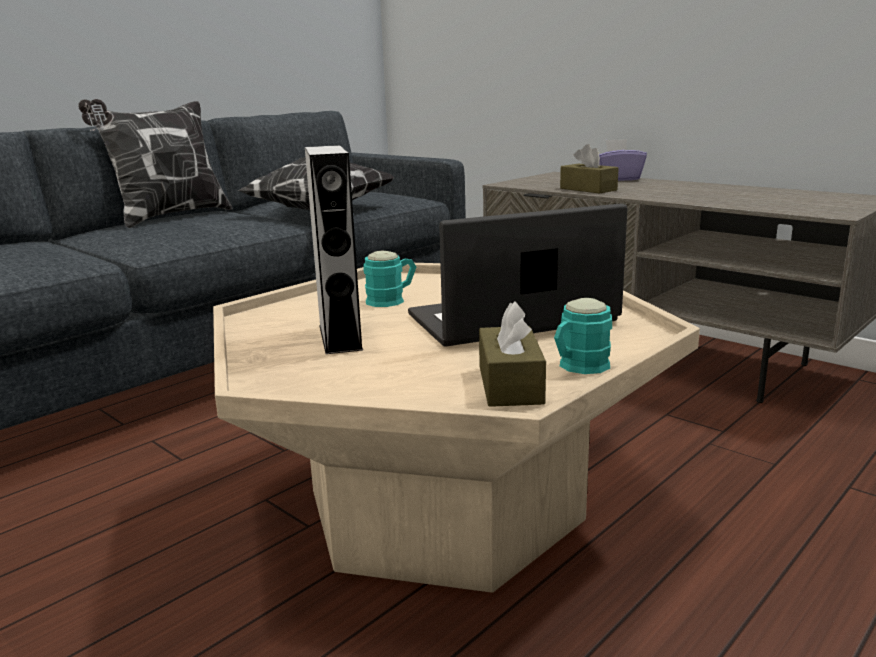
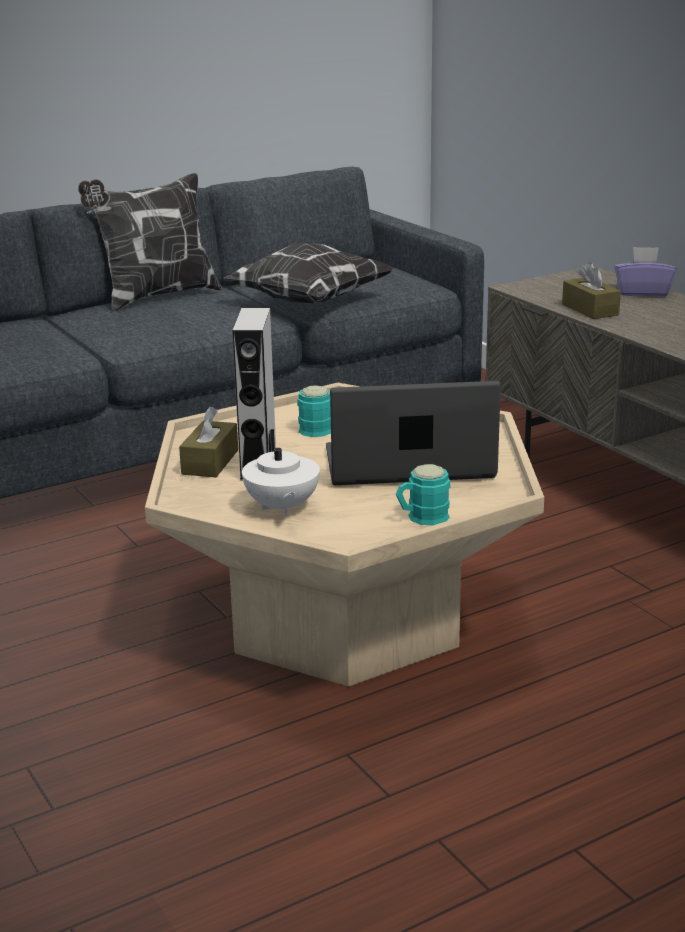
camera: 15 degrees right, 5 degrees up
brown tissue box [479,301,546,407] -> brown tissue box moved to [179,407,238,477]
none -> white teapot [242,429,320,516]

